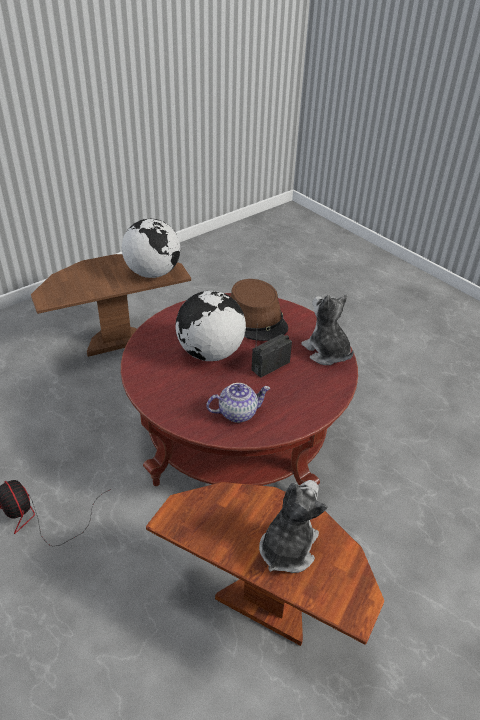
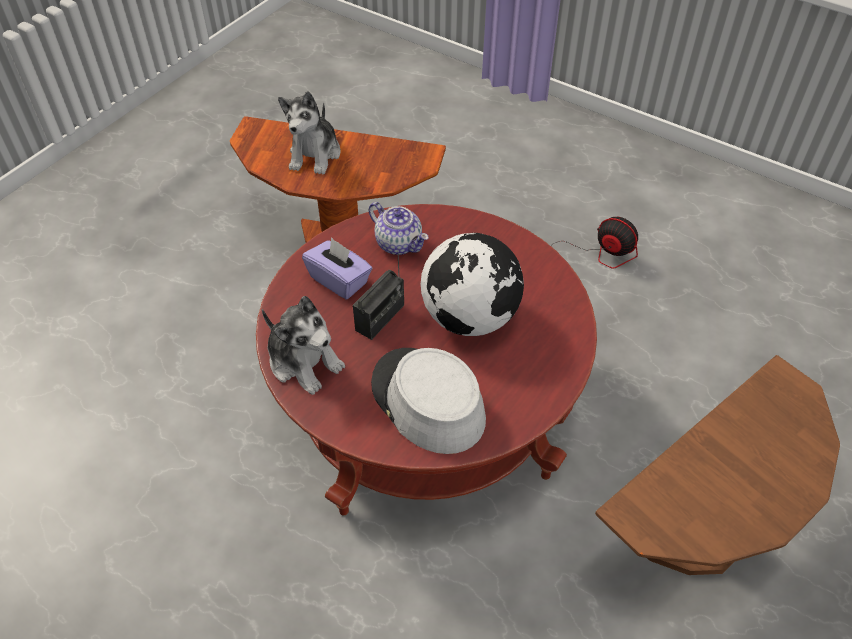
camera: 165 degrees right, 10 degrees up
globe [122,219,180,278] -> none
teapot [207,383,270,423] -> teapot turned 105 degrees counterclockwise [369,202,428,255]
brown hat [230,279,288,341] -> grey hat [371,348,486,454]
none -> purple tissue box [302,237,372,300]

